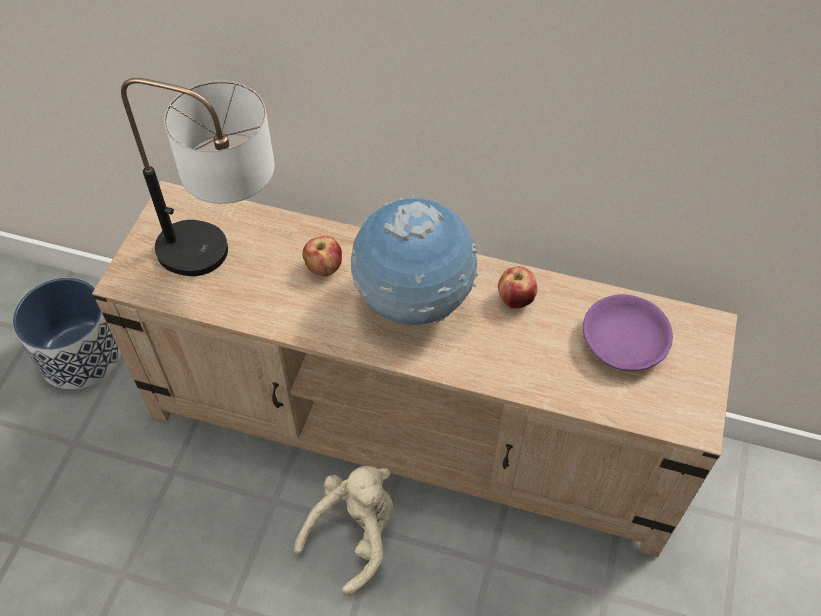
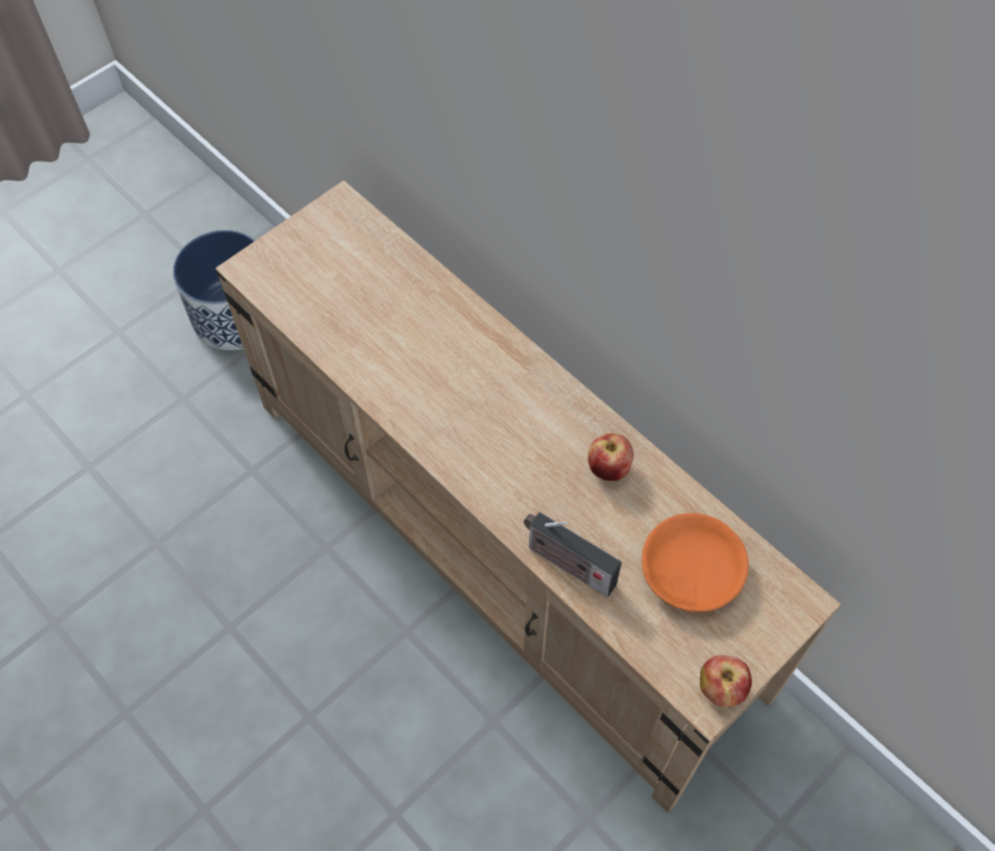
camera: 30 degrees right, 5 degrees up
table lamp [121,78,275,276] -> none
beige plush toy [294,466,393,596] -> none
apple [302,236,342,277] -> apple moved to [700,655,752,707]
globe [351,195,478,325] -> none
purple bowl [583,294,673,371] -> orange bowl [642,513,749,612]
none -> radio [524,512,622,597]

